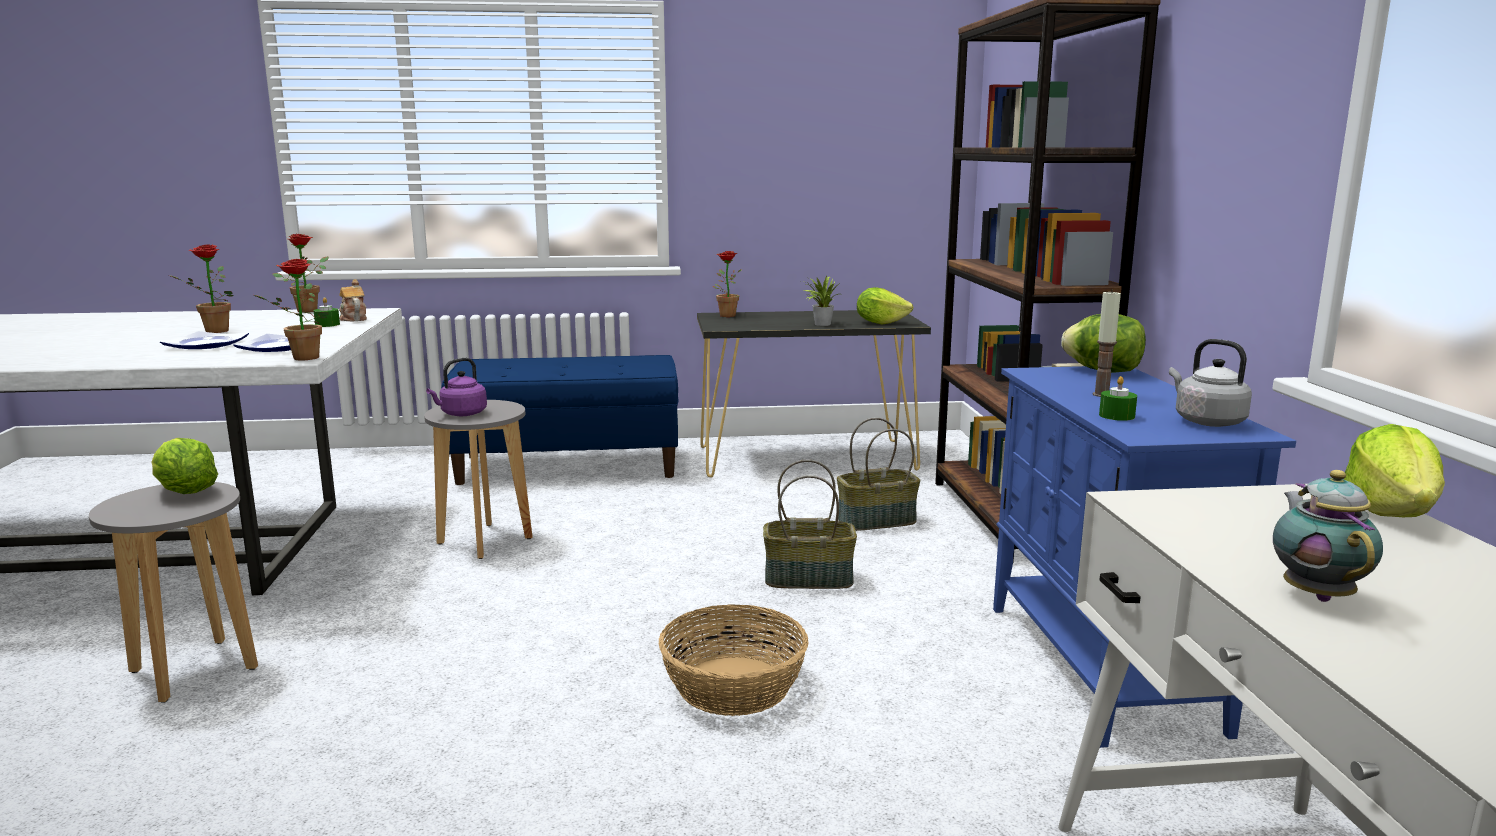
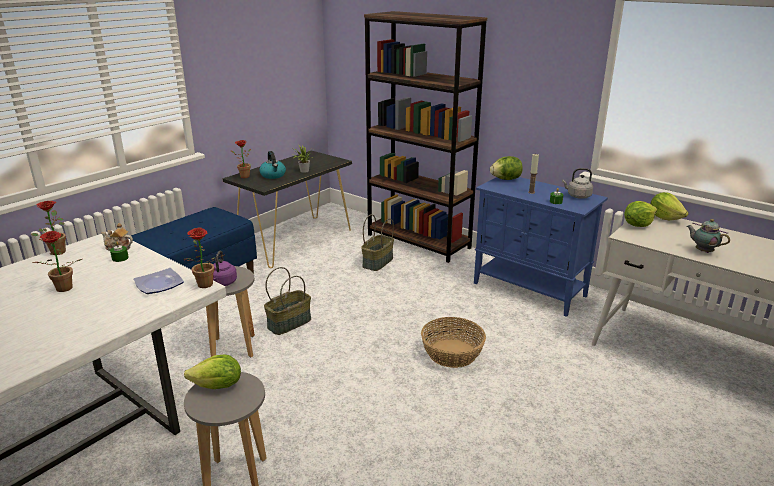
camera: 45 degrees left, 10 degrees up
plate [160,331,249,349] -> none
basket [763,459,857,589] -> basket moved to [264,267,311,335]
lettuce [857,287,914,325] -> lettuce moved to [624,201,657,227]
none -> kettle [259,151,286,179]

